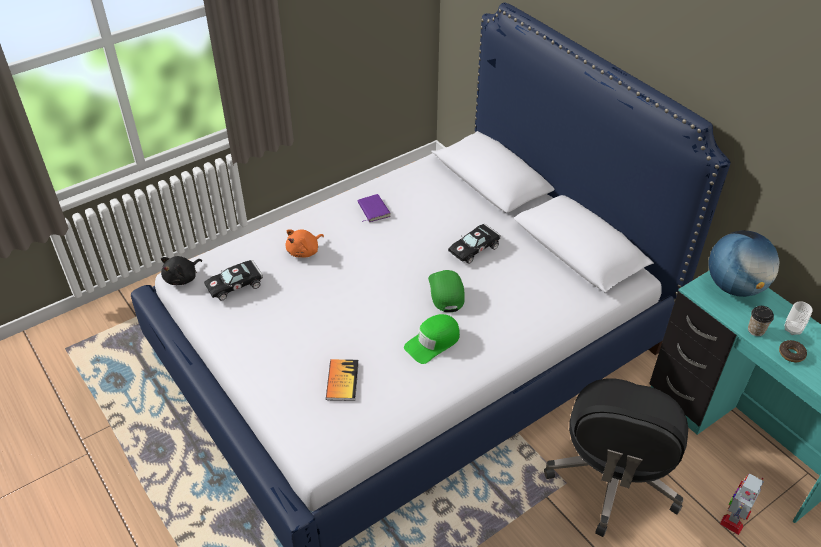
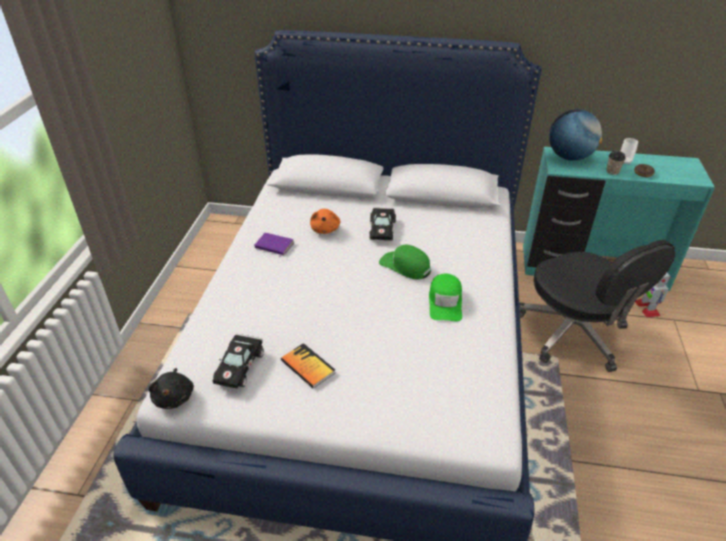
camera: 45 degrees left, 5 degrees down
orange plush toy [285,229,324,258] -> orange plush toy moved to [310,209,340,234]
book [326,359,359,401] -> book moved to [281,343,336,389]

